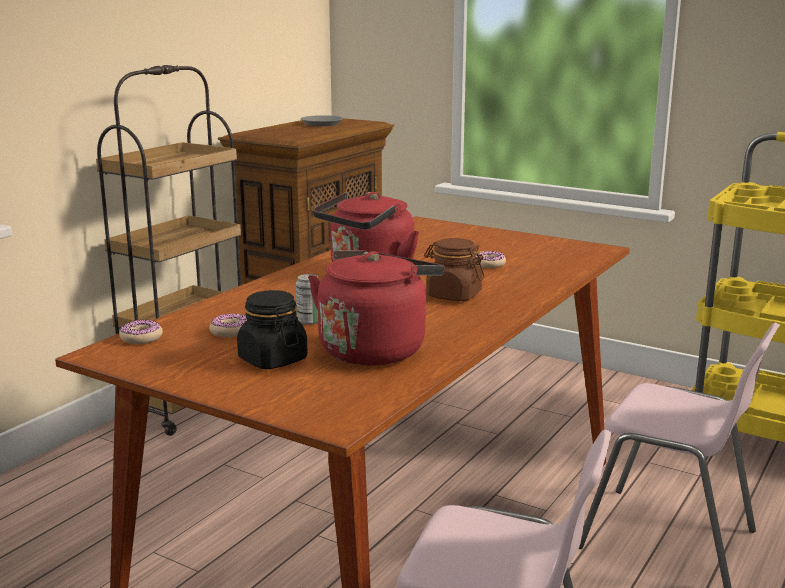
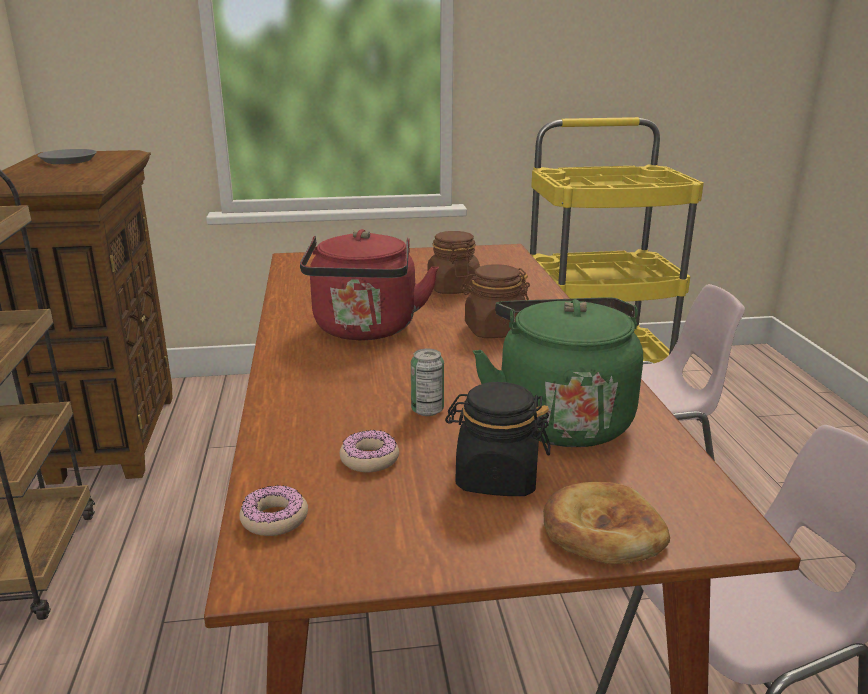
camera: 40 degrees left, 5 degrees up
red kettle [308,250,444,366] -> green kettle [473,297,643,447]
donut [475,251,506,268] -> brown jar [427,231,480,294]
none -> bread [543,482,670,564]

